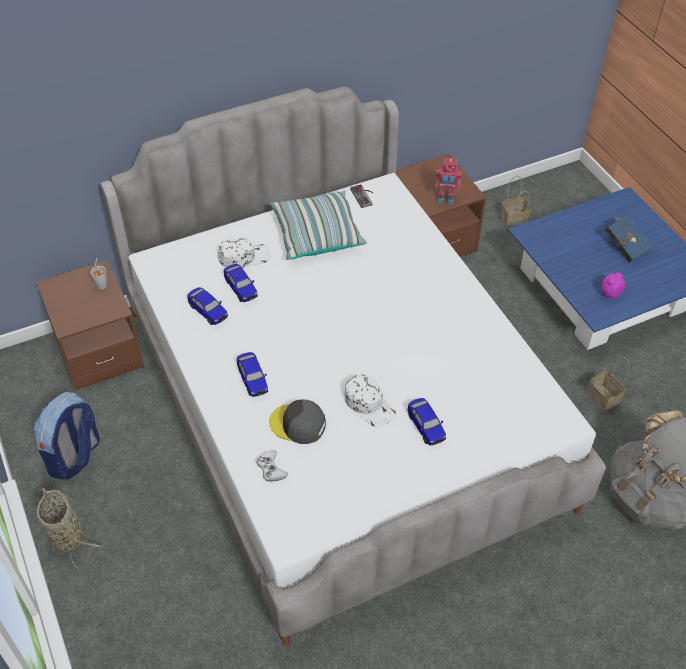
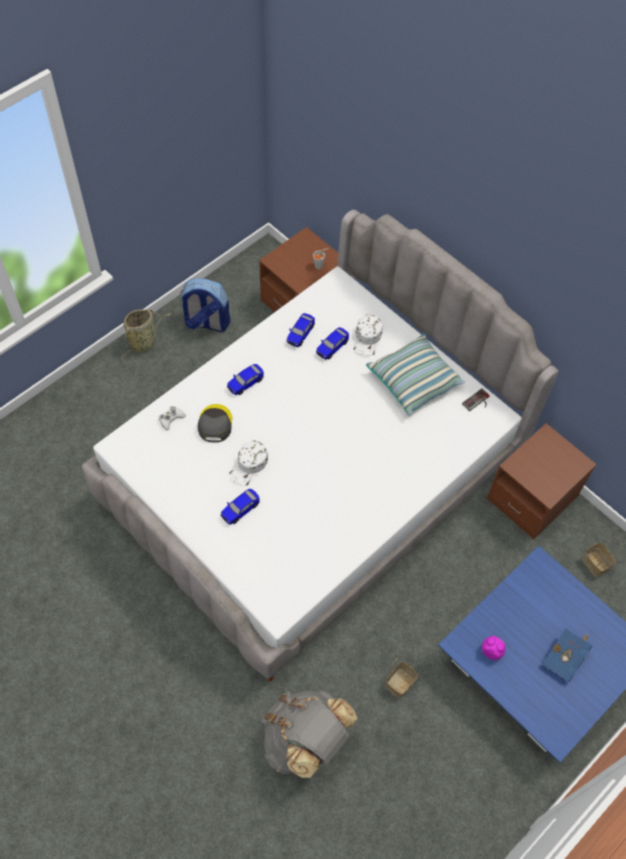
camera: 70 degrees right, 10 degrees up
white cap [218,237,271,268] -> white cap turned 45 degrees clockwise [353,315,383,356]
toy robot [435,158,462,204] -> none

